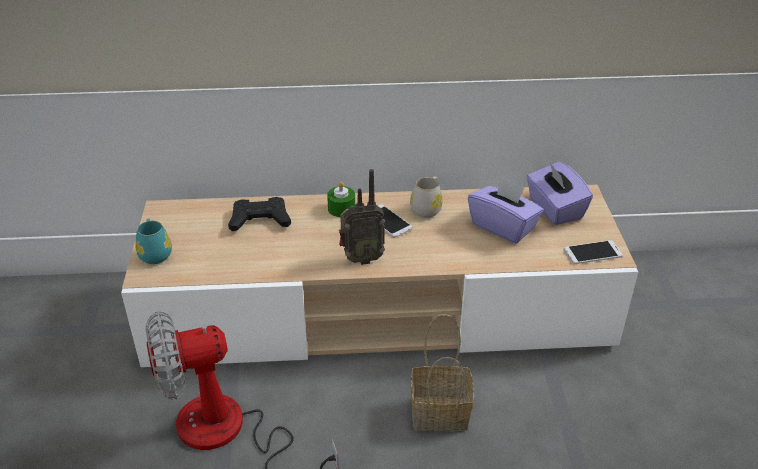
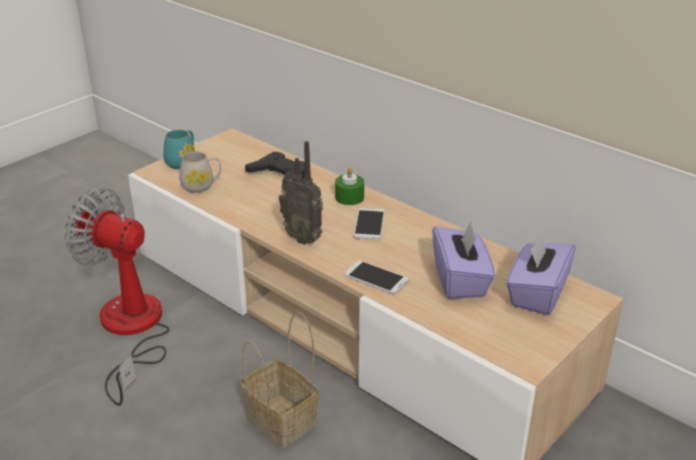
camera: 45 degrees right, 5 degrees down
white mug [410,176,443,218] -> white mug moved to [179,151,222,193]
phone [564,240,623,264] -> phone moved to [344,260,409,294]

